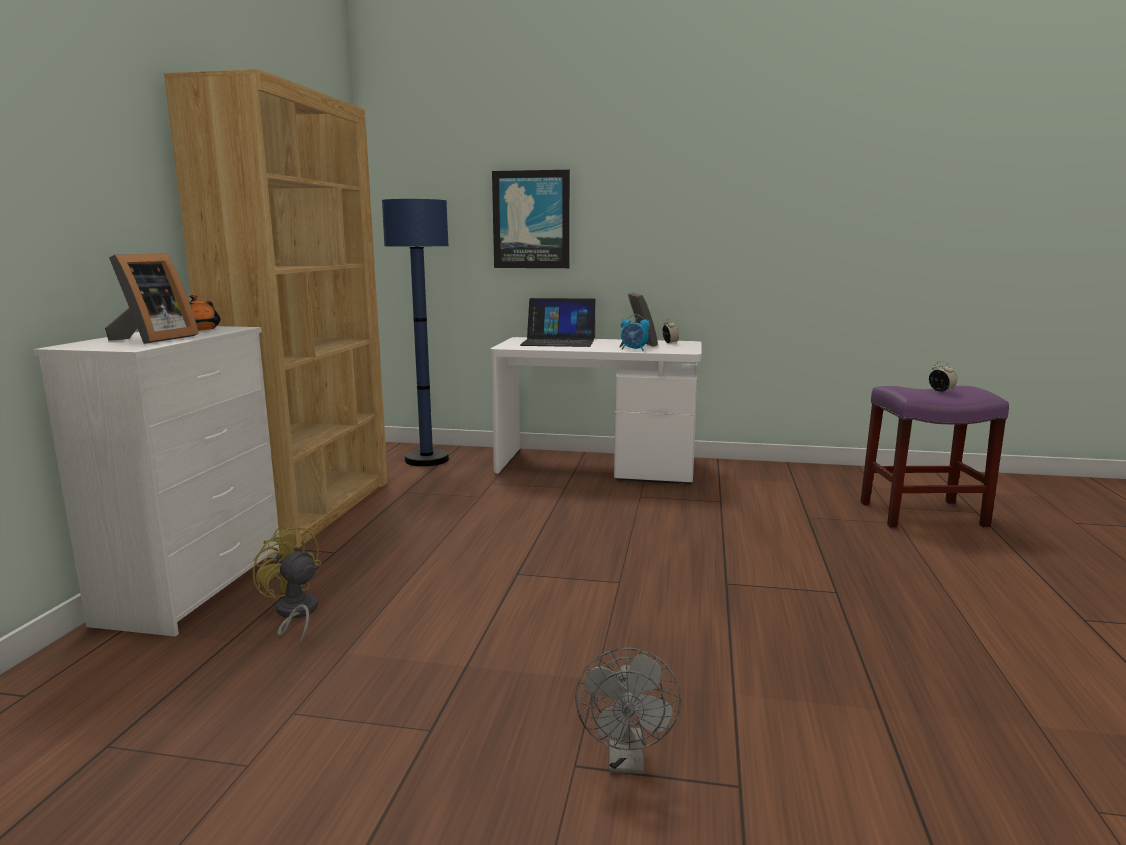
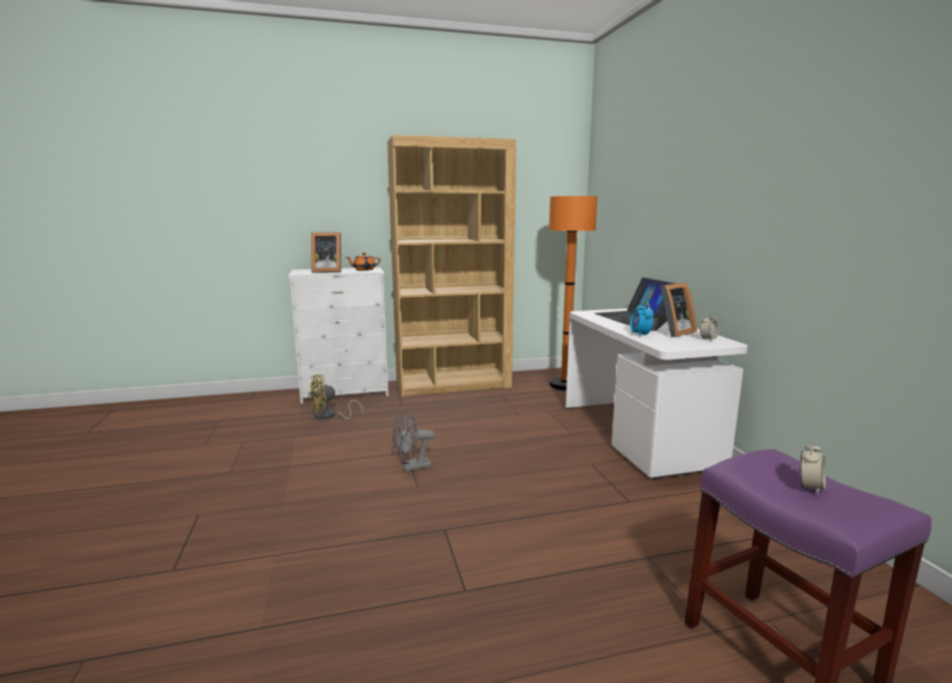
camera: 65 degrees right, 0 degrees up
yellow fan [253,525,322,645] -> yellow fan turned 135 degrees counterclockwise [308,374,363,420]
blue floor lamp [382,199,449,466] -> orange floor lamp [549,196,597,391]
picture [492,170,570,268] -> none
grey fan [575,647,681,774] -> grey fan moved to [393,411,435,471]

